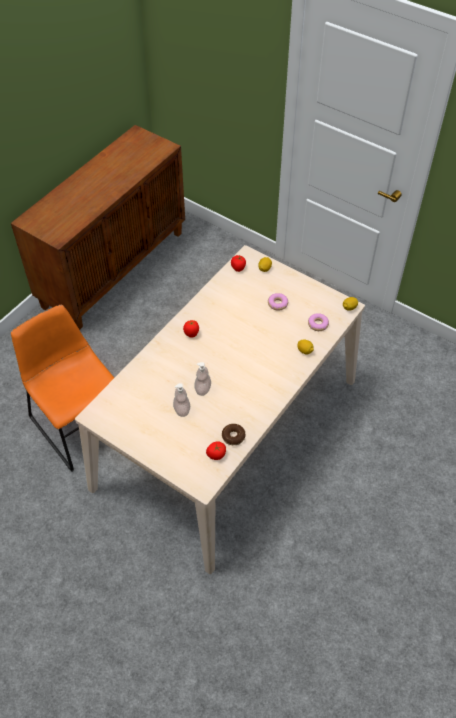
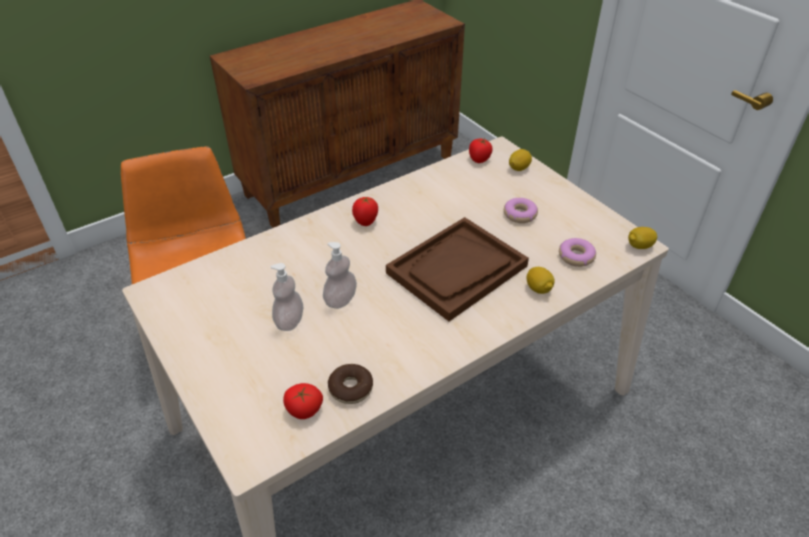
camera: 20 degrees right, 10 degrees down
none -> brown tray [386,217,529,321]

